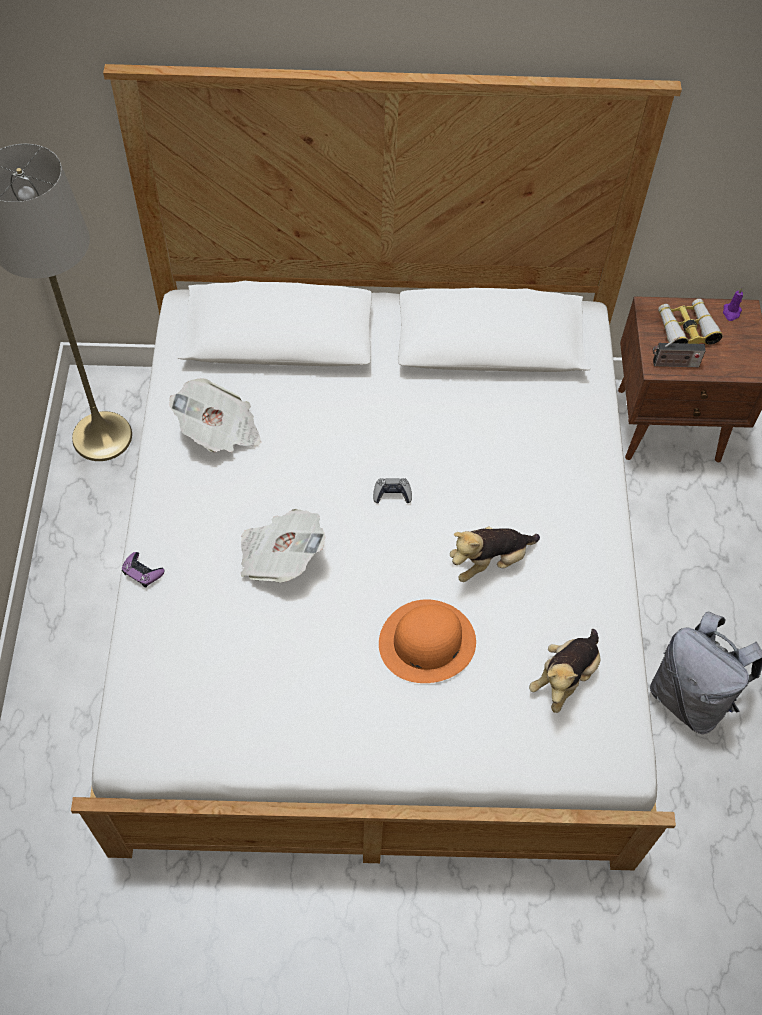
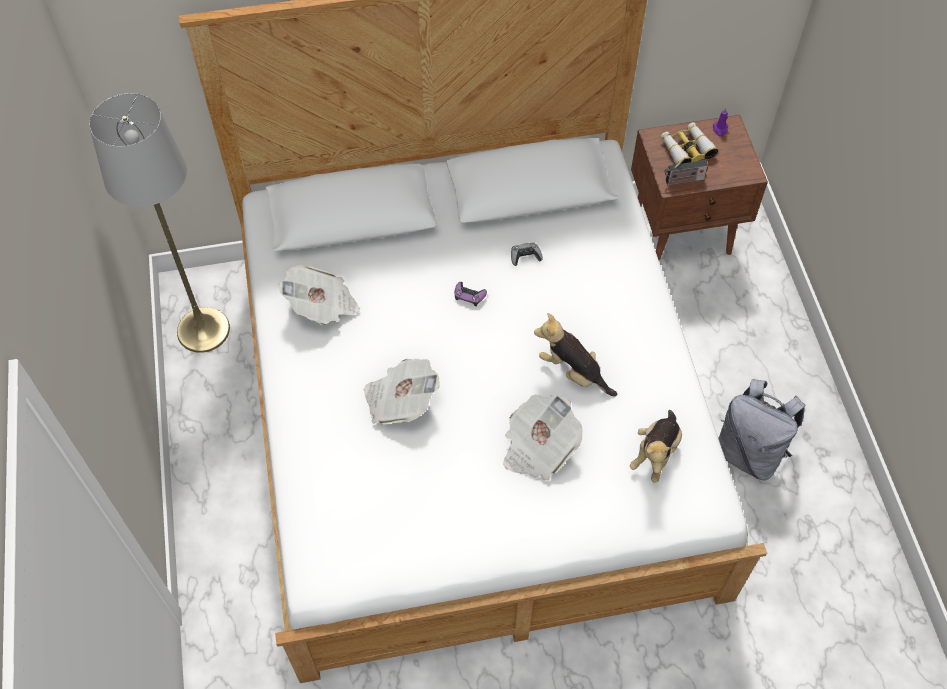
camera: 10 degrees left, 0 degrees up
purple game controller [122,552,165,588] -> purple game controller moved to [454,282,487,306]
grey game controller [373,478,412,503] -> grey game controller moved to [511,242,543,266]
orange hat [379,599,476,683] -> newspaper [503,394,583,481]
plush toy [450,527,540,582] -> plush toy turned 75 degrees clockwise [534,313,617,397]

